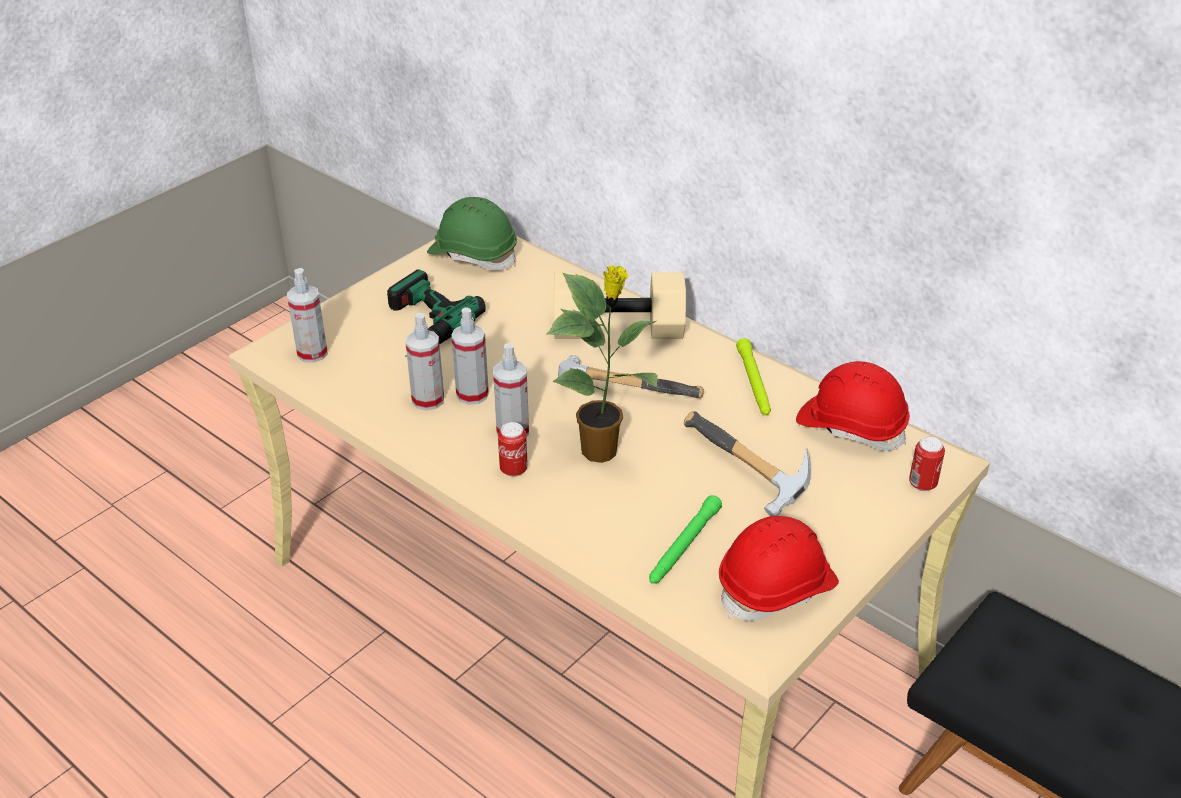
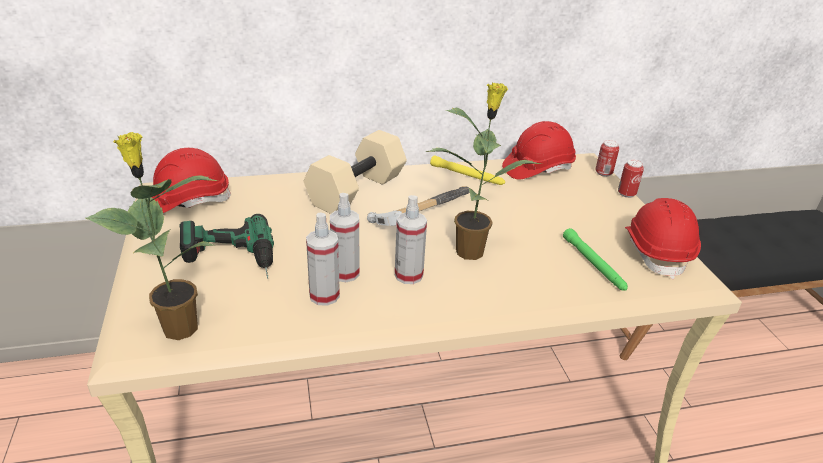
camera: 55 degrees left, 5 degrees down
spray bottle [287,268,328,363] -> potted plant [85,132,218,340]
green hard hat [427,197,517,271] -> red hard hat [152,148,231,213]
can [498,422,528,477] -> can moved to [618,159,644,198]
hammer [684,411,811,516] -> none
green flashlight [736,338,771,415] -> yellow flashlight [430,156,505,185]

